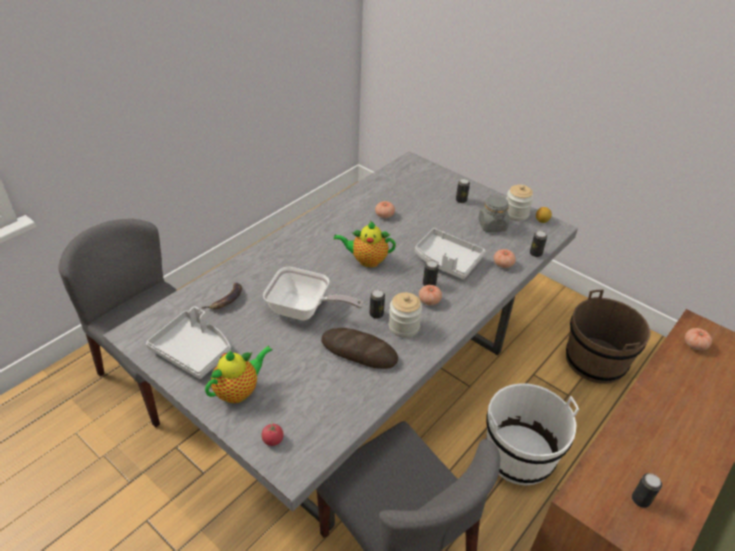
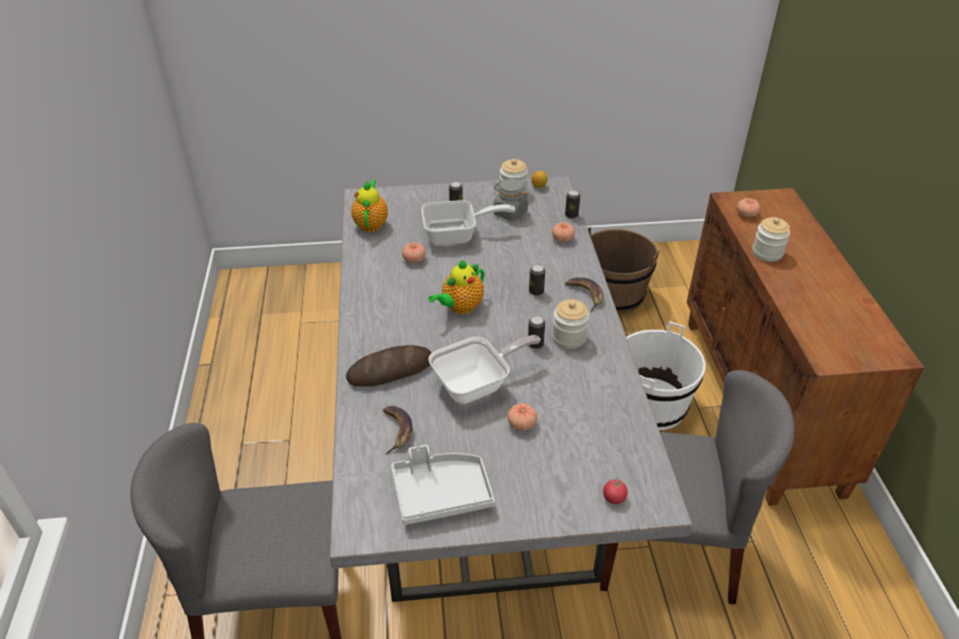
camera: 45 degrees left, 0 degrees up
teapot [205,346,272,403] -> teapot moved to [351,180,388,232]
bread [321,328,398,369] -> bread moved to [346,345,432,387]
grey tray [415,228,485,279] -> none
tomato [419,285,442,305] -> tomato moved to [507,403,537,431]
can [632,473,662,508] -> none
none -> frying pan [421,200,515,245]
none -> banana [565,277,604,312]
none -> jar [752,217,790,262]

